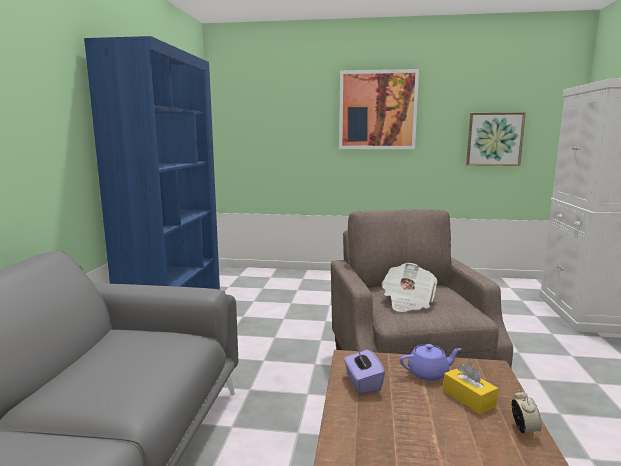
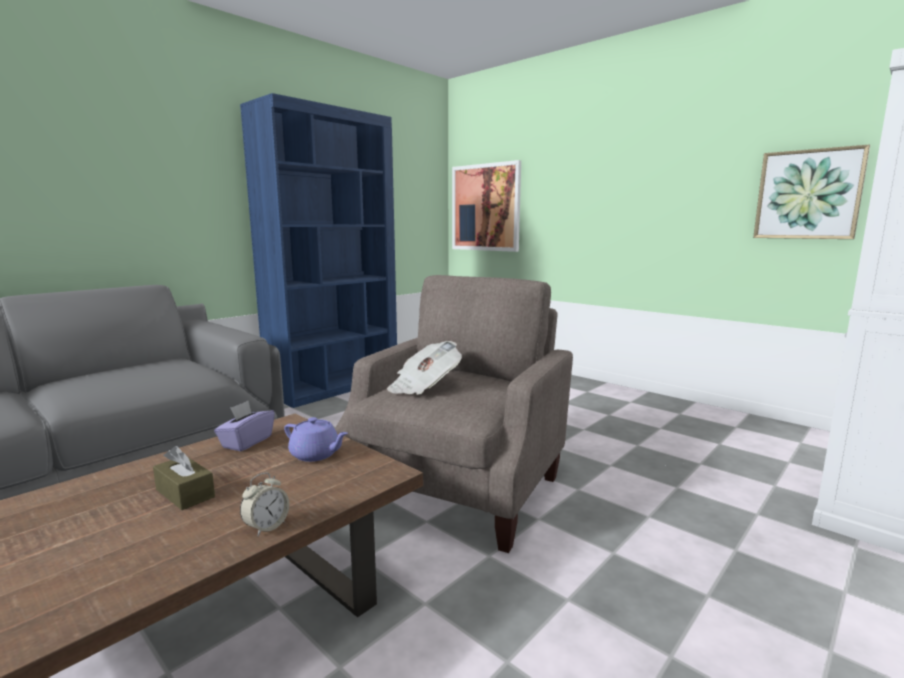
camera: 35 degrees right, 0 degrees up
picture [339,69,419,149] -> picture moved to [452,160,521,252]
yellow tissue box [443,362,498,414] -> none
none -> brown tissue box [153,446,215,510]

